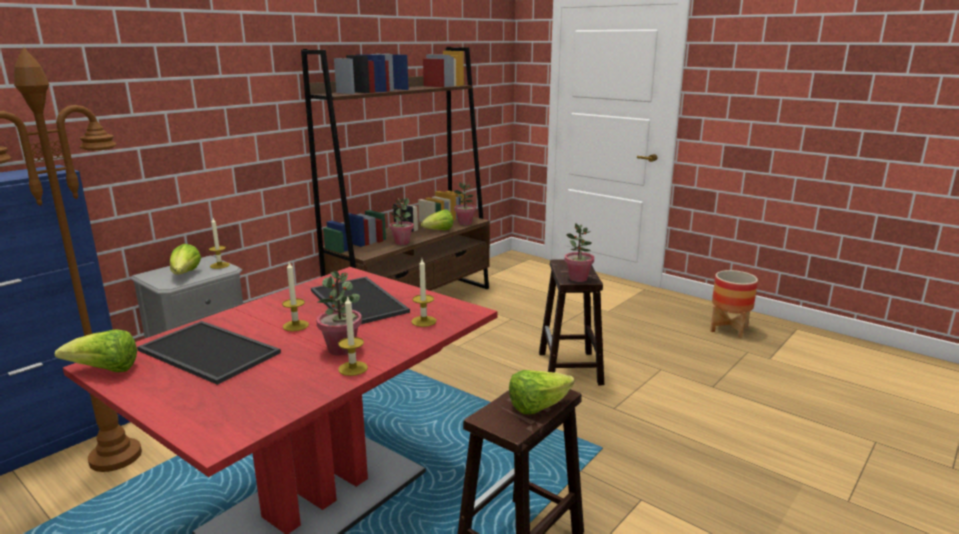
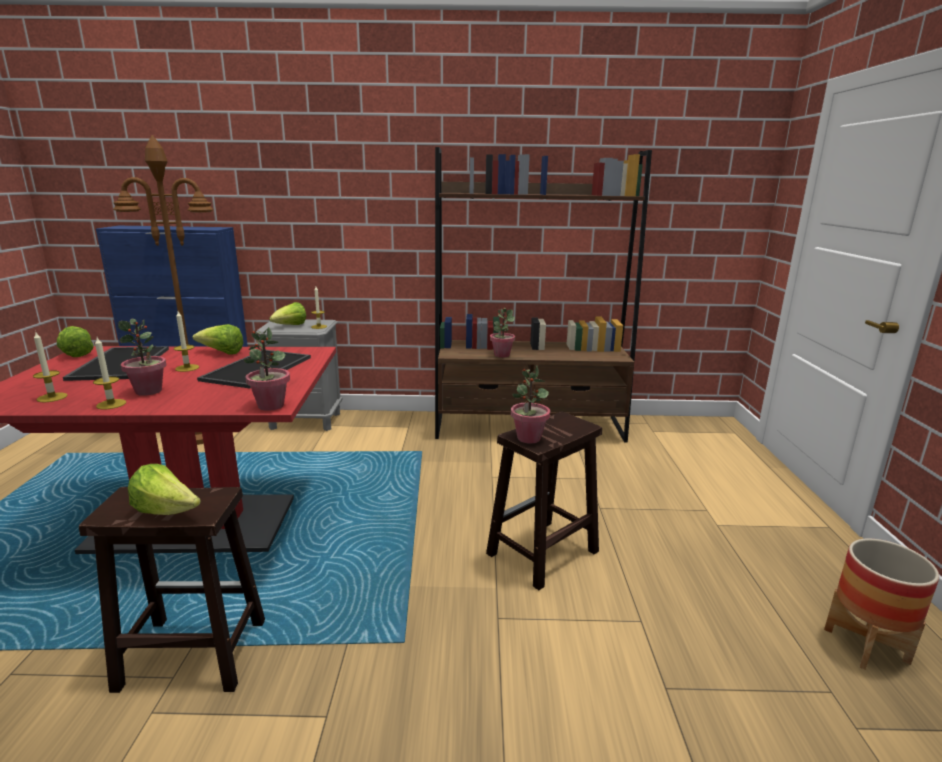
camera: 50 degrees right, 0 degrees up
candle [411,259,436,327] -> candle moved to [33,332,68,402]
lettuce [421,209,453,230] -> lettuce moved to [193,324,244,354]
potted plant [454,182,476,225] -> potted plant moved to [243,327,290,411]

